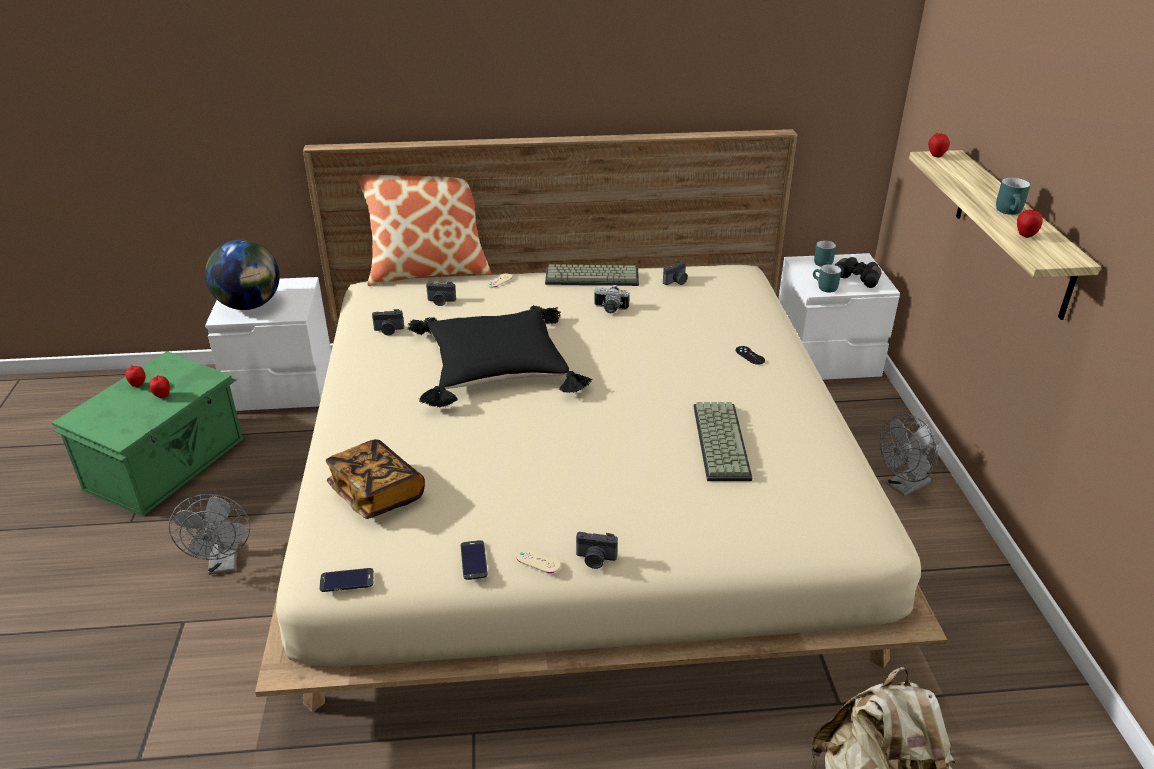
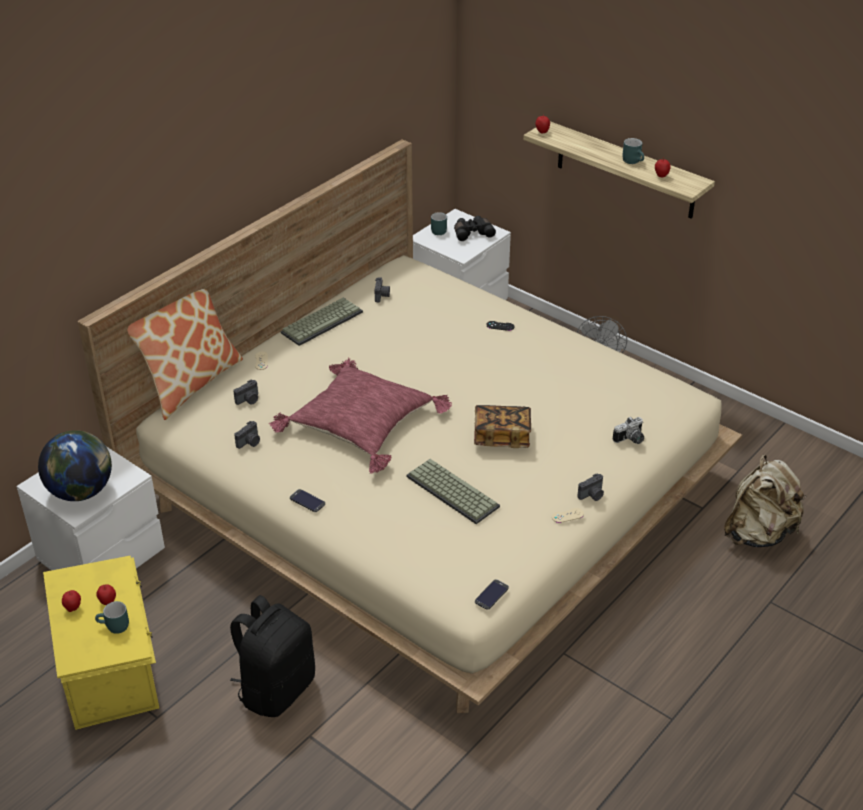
camera: 45 degrees left, 5 degrees up
green storage box [52,351,243,516] -> yellow storage box [43,556,159,730]
grey fan [169,494,250,575] -> black backpack [230,595,315,717]
book [326,439,425,519] -> book moved to [474,405,531,448]
black pillow [407,305,593,408] -> red pillow [269,358,451,474]
phone [461,540,488,580] -> phone moved to [290,489,325,512]
camera [594,285,629,313] -> camera moved to [613,417,644,444]
keyboard [693,402,752,481] -> keyboard moved to [406,459,500,524]
turquoise mug [813,264,841,293] -> turquoise mug moved to [95,601,129,634]

